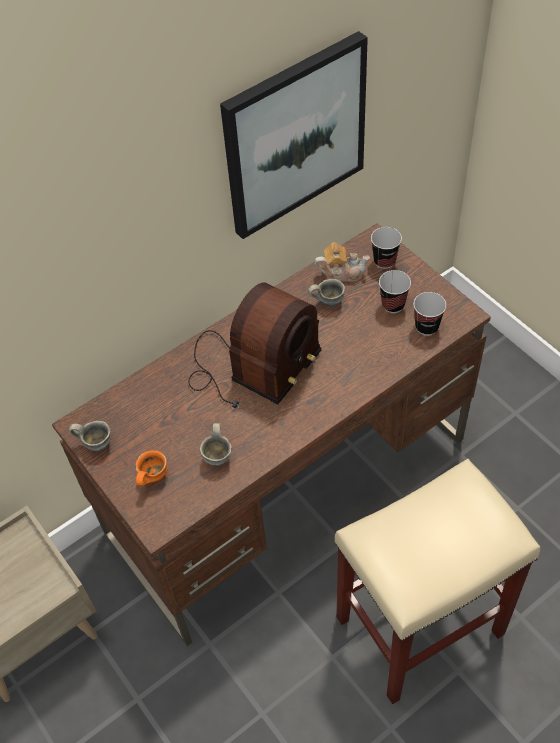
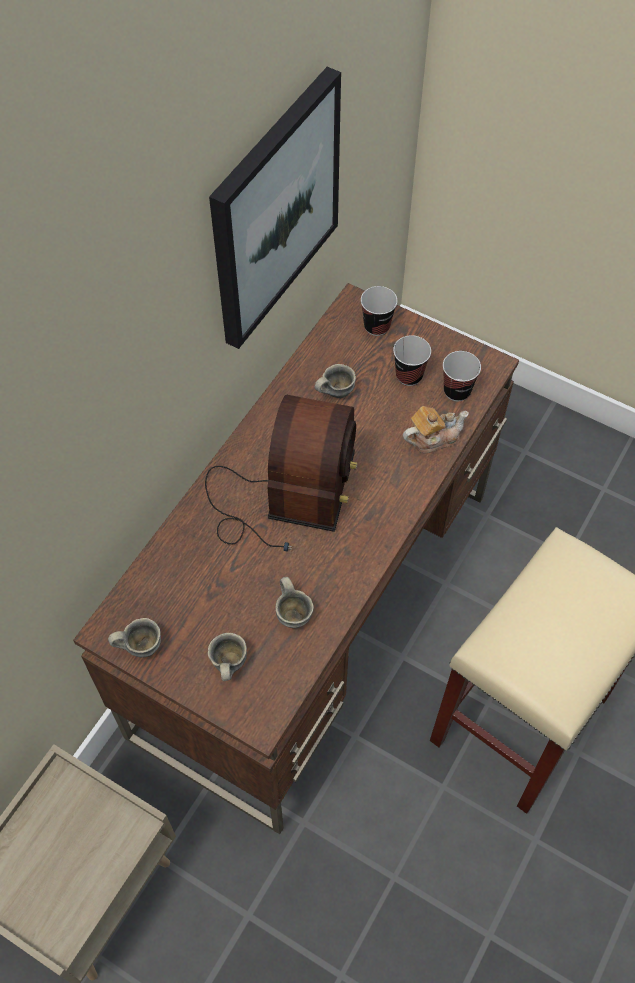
camera: 25 degrees left, 5 degrees up
orange mug [136,451,168,486] -> grey mug [208,633,247,681]
teapot [314,242,370,282] -> teapot moved to [403,406,469,453]

